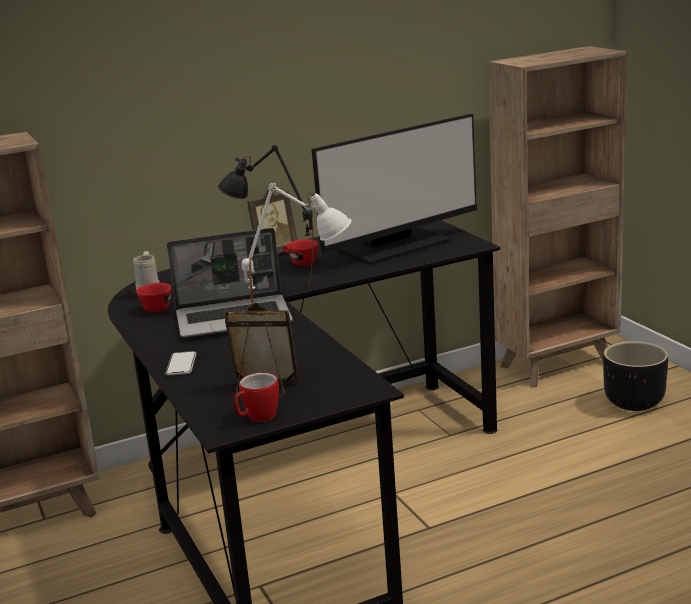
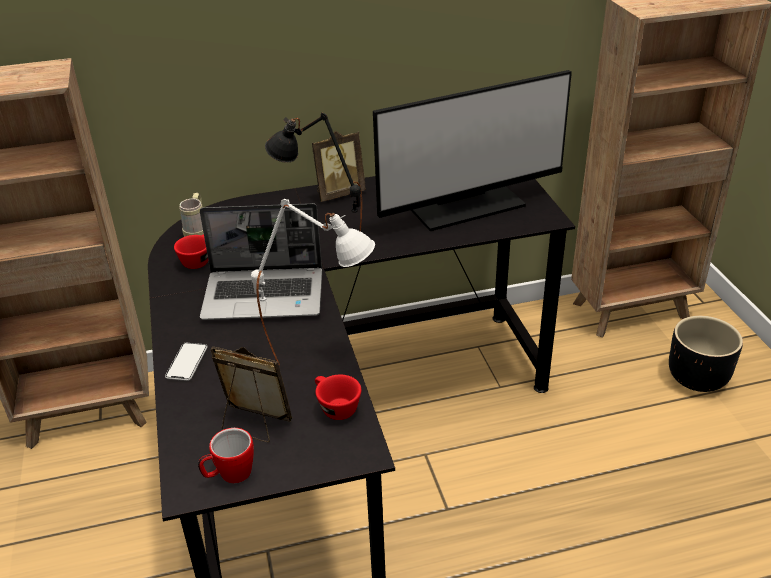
camera: 10 degrees right, 15 degrees up
red cup [283,239,318,266] -> red cup moved to [315,375,361,420]

